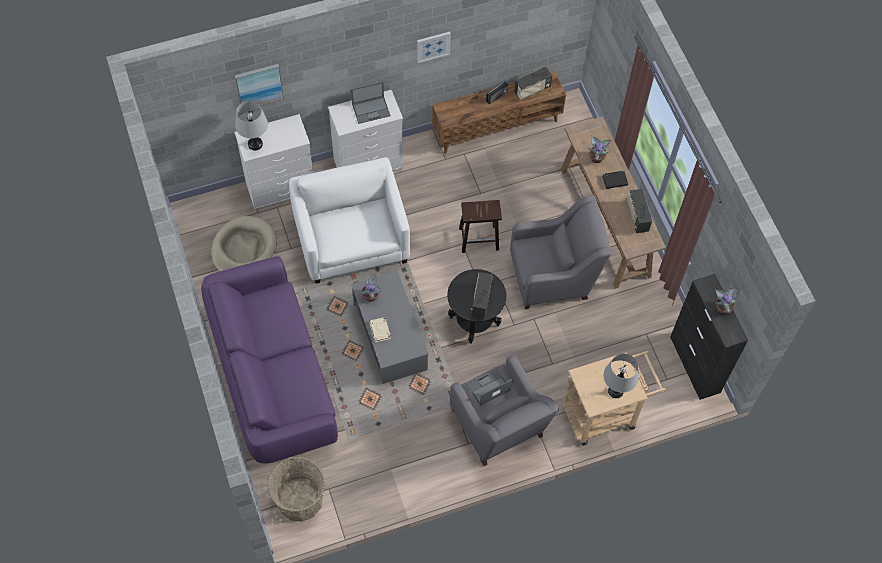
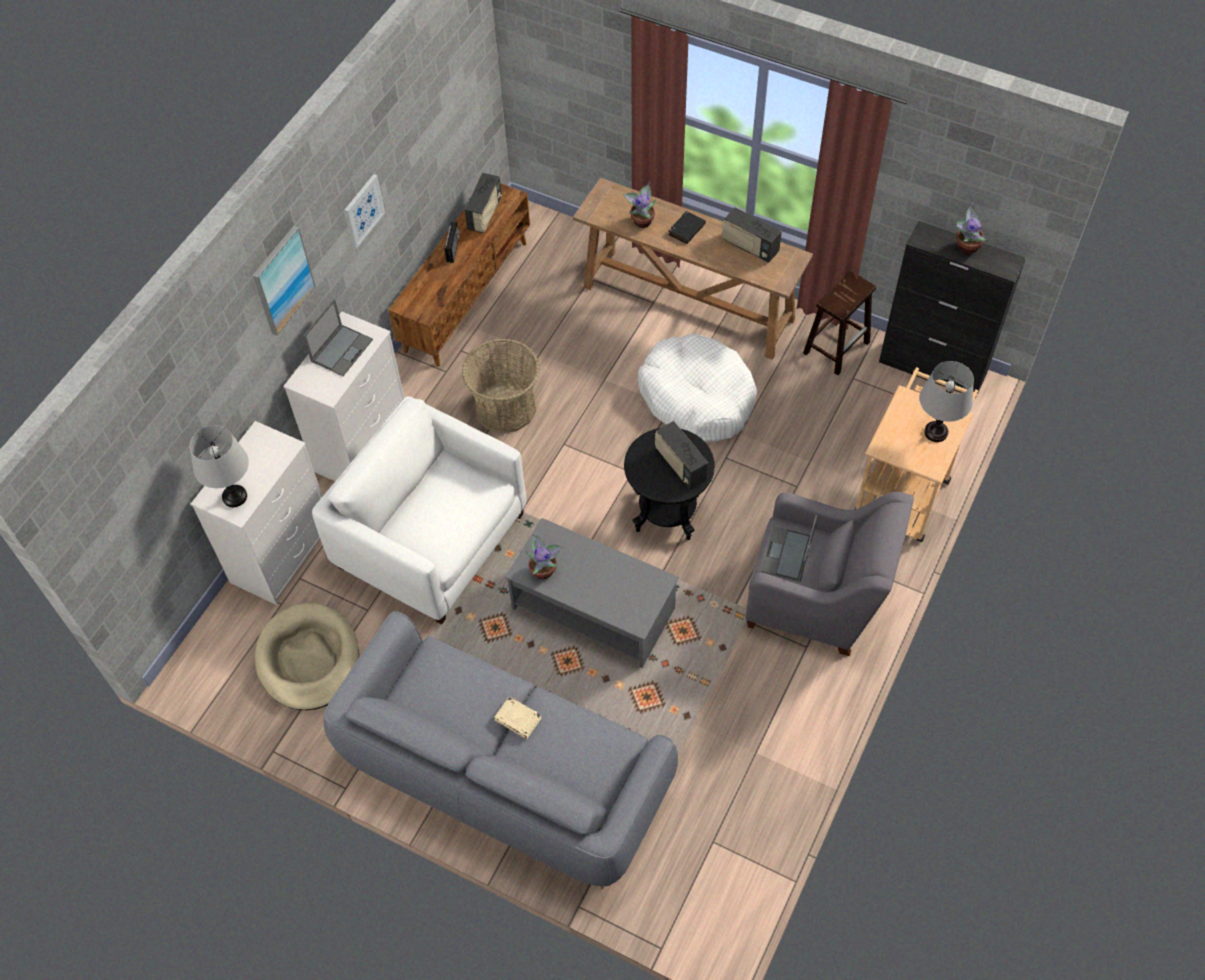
camera: 40 degrees left, 5 degrees down
purple sofa [201,256,338,464] -> grey sofa [323,611,678,889]
picture [235,64,284,106] -> picture moved to [252,226,316,336]
basket [268,457,325,522] -> basket moved to [462,339,540,433]
beige book [369,317,391,342] -> beige book moved to [494,696,542,739]
brown stool [459,200,502,253] -> brown stool moved to [803,272,876,375]
grey armchair [510,195,612,309] -> white dog bed [638,334,757,442]

